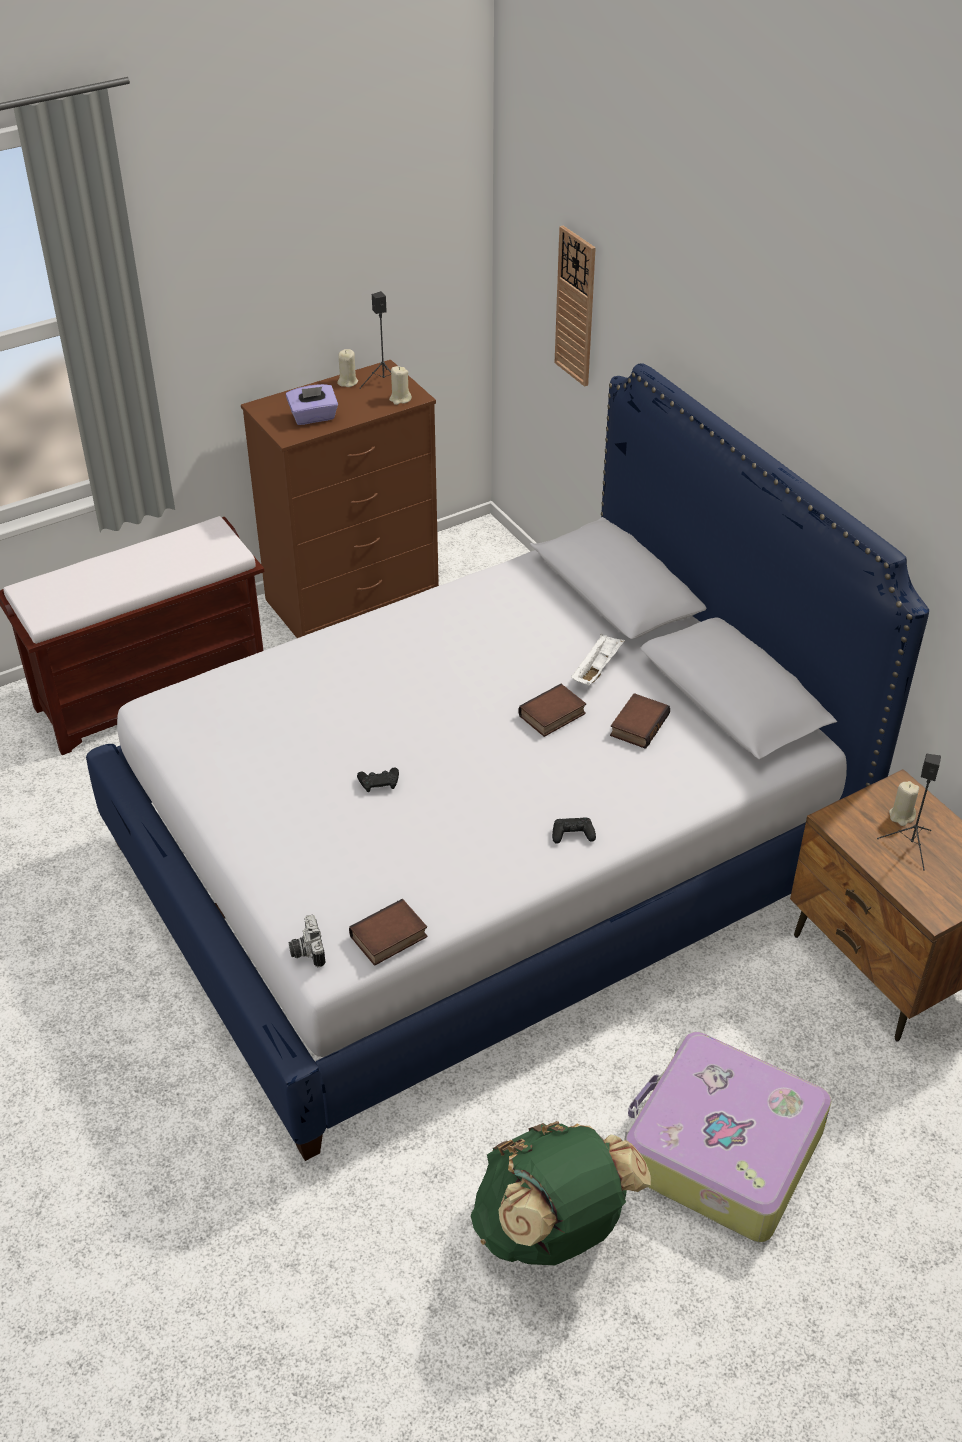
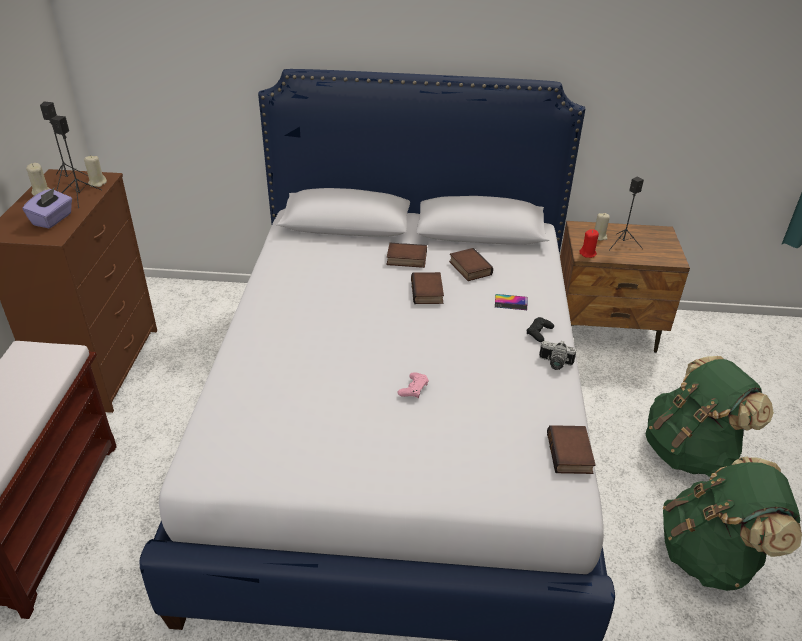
camera: 55 degrees left, 5 degrees down
camera [289,915,326,967] -> camera moved to [539,340,576,370]
black game controller [357,767,399,792] -> pink game controller [397,372,429,398]
wall clock [555,226,596,387] -> none
white tray [571,633,625,685] -> book [387,243,427,268]
suitcase [624,1032,831,1242] -> green backpack [646,356,774,477]
none -> black speaker [51,116,102,208]
none -> phone [495,294,527,310]
none -> red candle [579,229,599,258]

